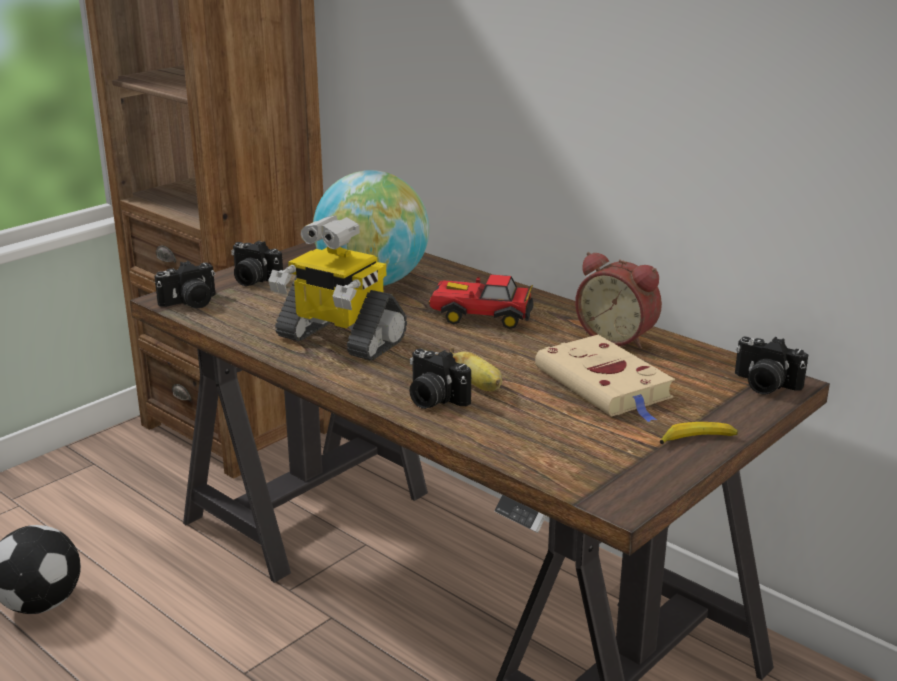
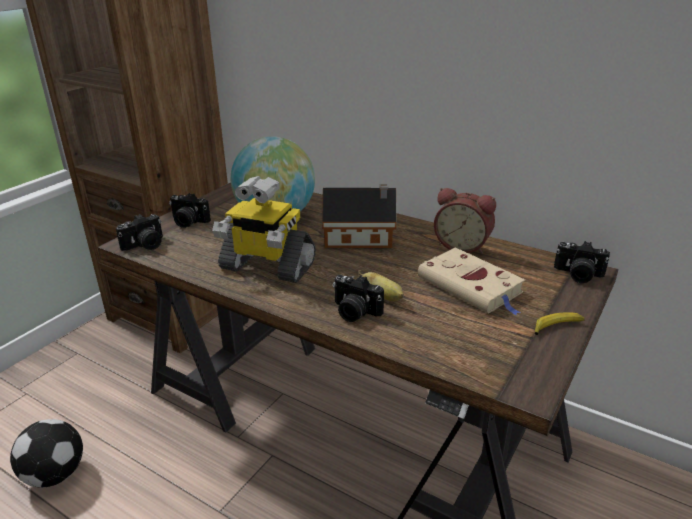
camera: 10 degrees left, 5 degrees up
toy car [428,274,534,329] -> toy house [322,184,397,248]

